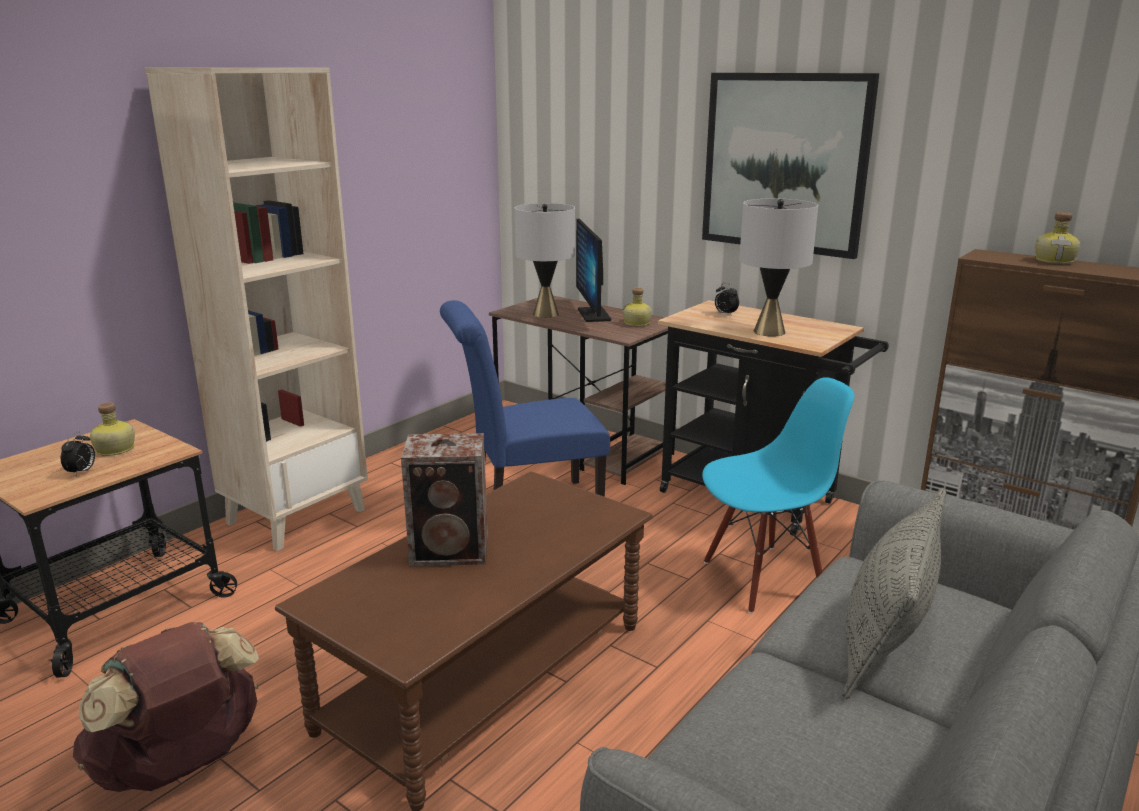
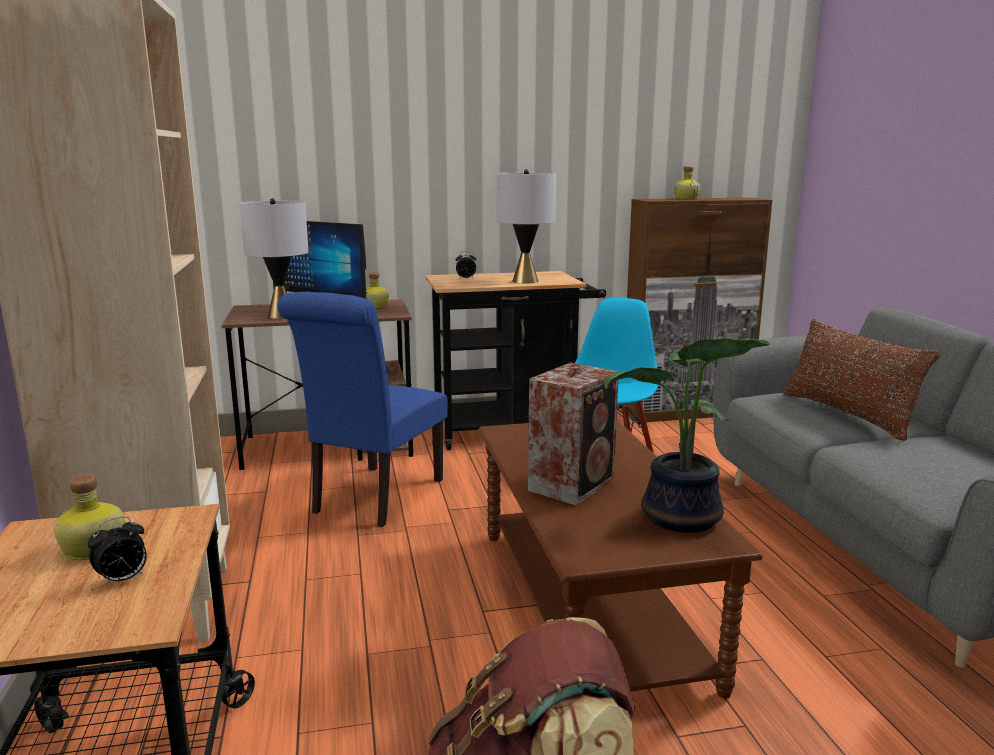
camera: 50 degrees left, 5 degrees down
alarm clock [61,431,95,476] -> alarm clock turned 90 degrees clockwise [88,516,147,587]
picture [702,73,879,259] -> none
grey pillow [841,488,946,699] -> brown pillow [783,319,940,441]
none -> potted plant [604,338,770,533]

